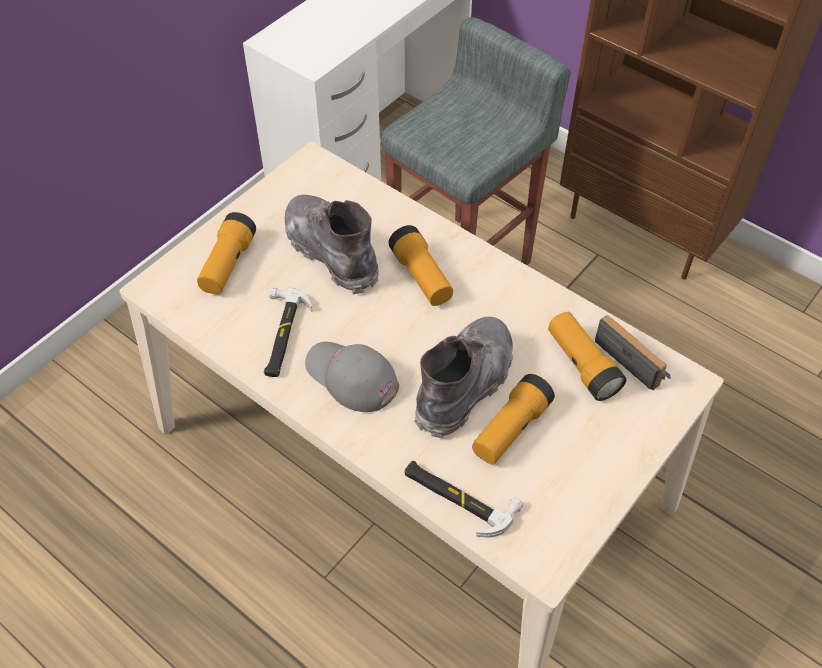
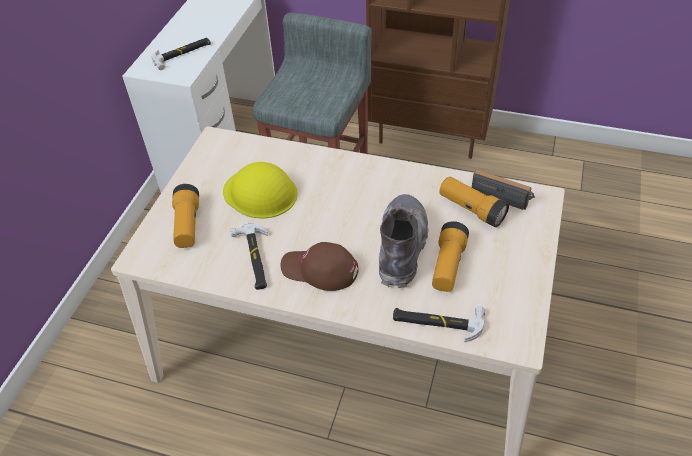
camera: 20 degrees left, 5 degrees down
grey boot [285,195,379,294] -> yellow hard hat [223,162,297,219]
grey cap [305,342,399,412] -> brown cap [280,242,359,291]
flashlight [389,225,453,306] -> none
none -> hammer [152,38,211,70]

